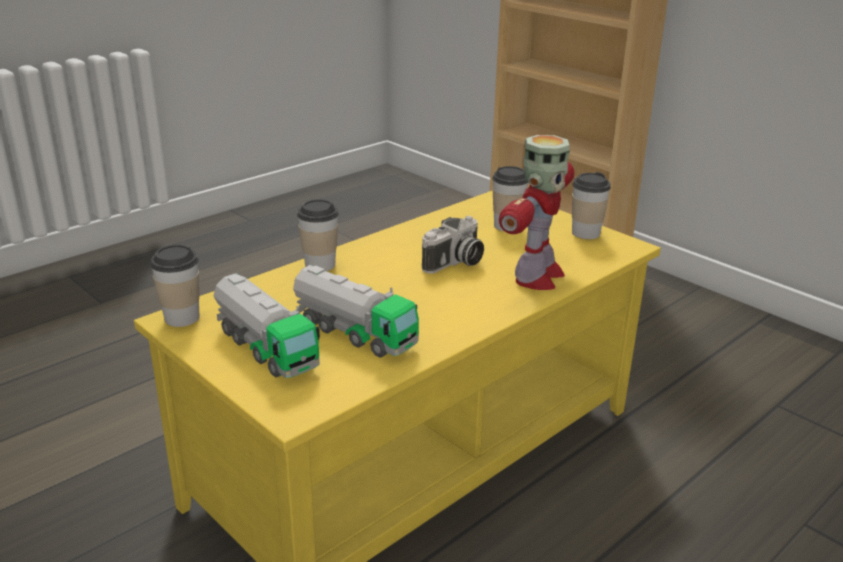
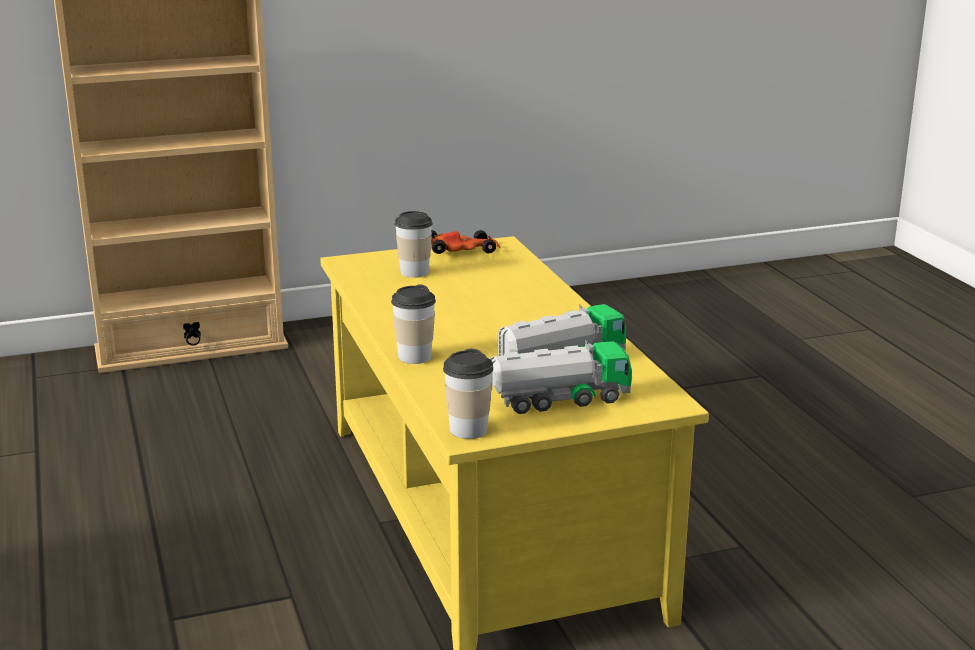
camera: 65 degrees left, 5 degrees down
camera [422,216,484,274] -> none
toy robot [499,135,574,290] -> none
cup [572,172,611,239] -> toy car [431,230,501,254]

